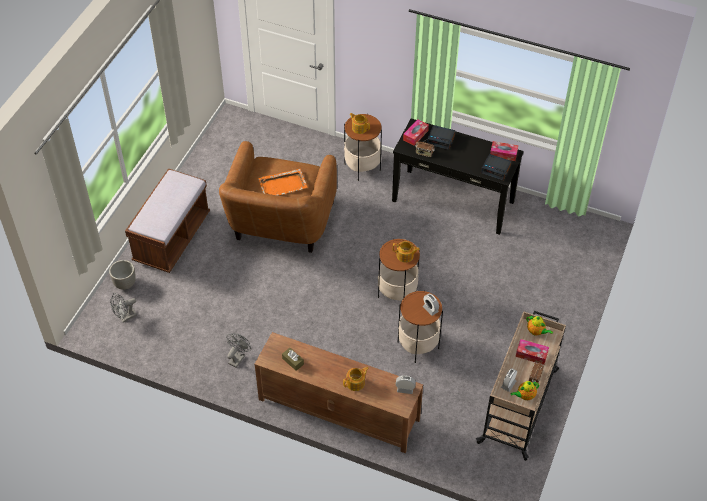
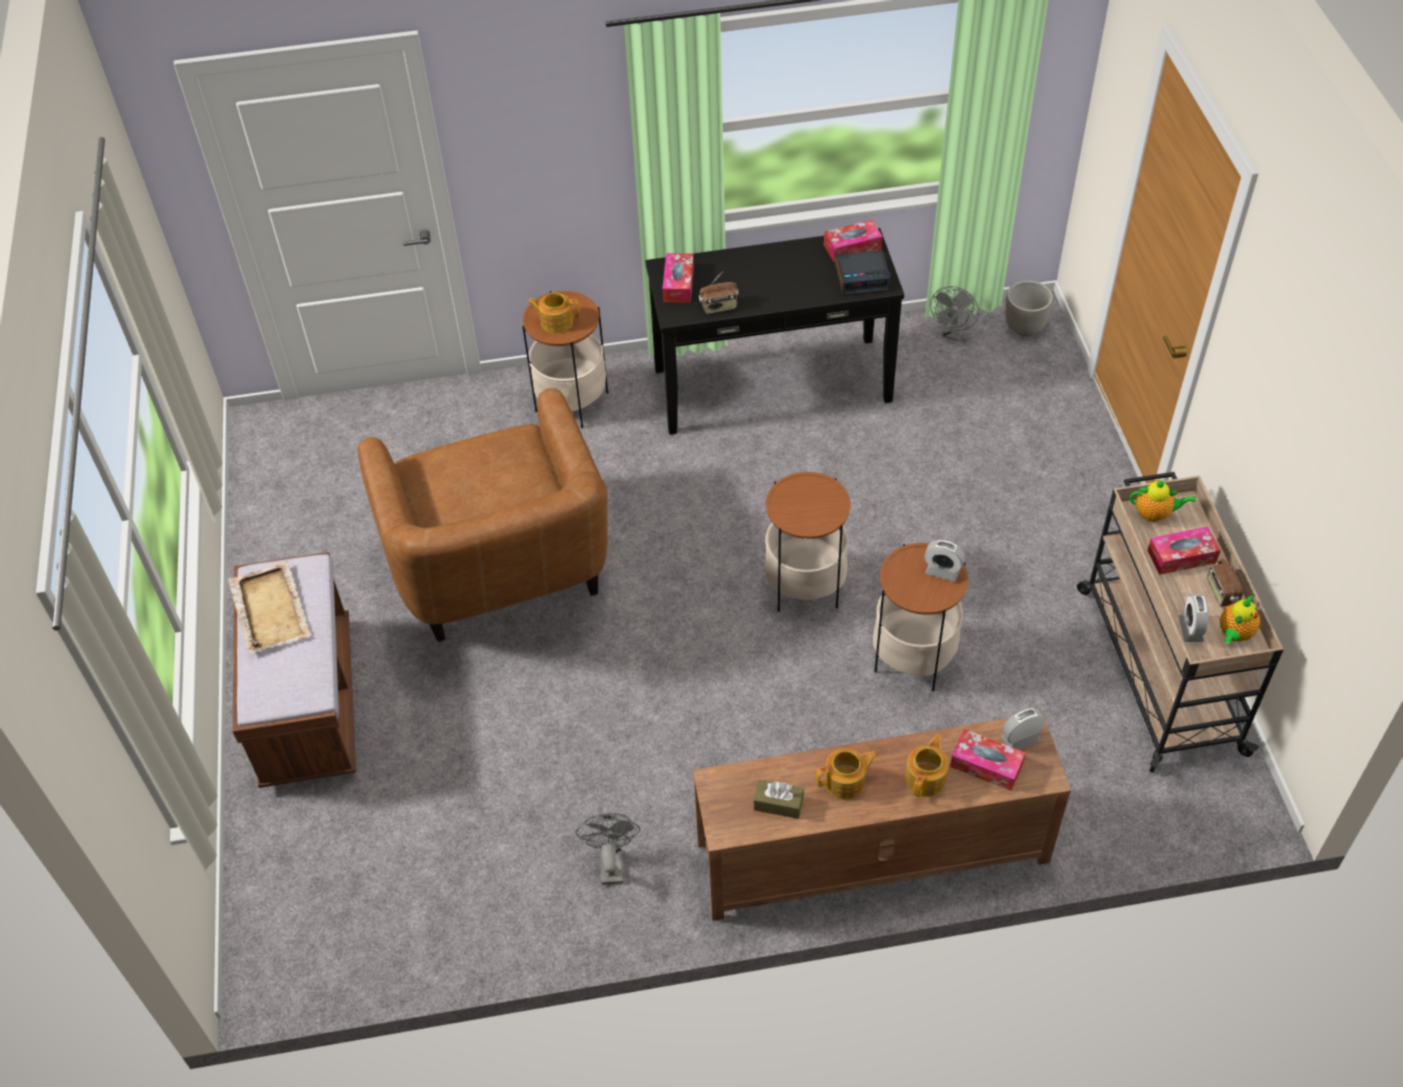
camera: 30 degrees left, 0 degrees up
planter [109,260,136,290] -> planter moved to [1005,280,1053,336]
grey fan [110,293,137,322] -> grey fan moved to [930,286,979,341]
orange tray [258,169,308,195] -> none
teapot [393,241,420,262] -> teapot moved to [816,749,878,799]
alarm clock [427,125,456,150] -> none
none -> beige tray [228,561,312,654]
none -> tissue box [950,729,1026,791]

